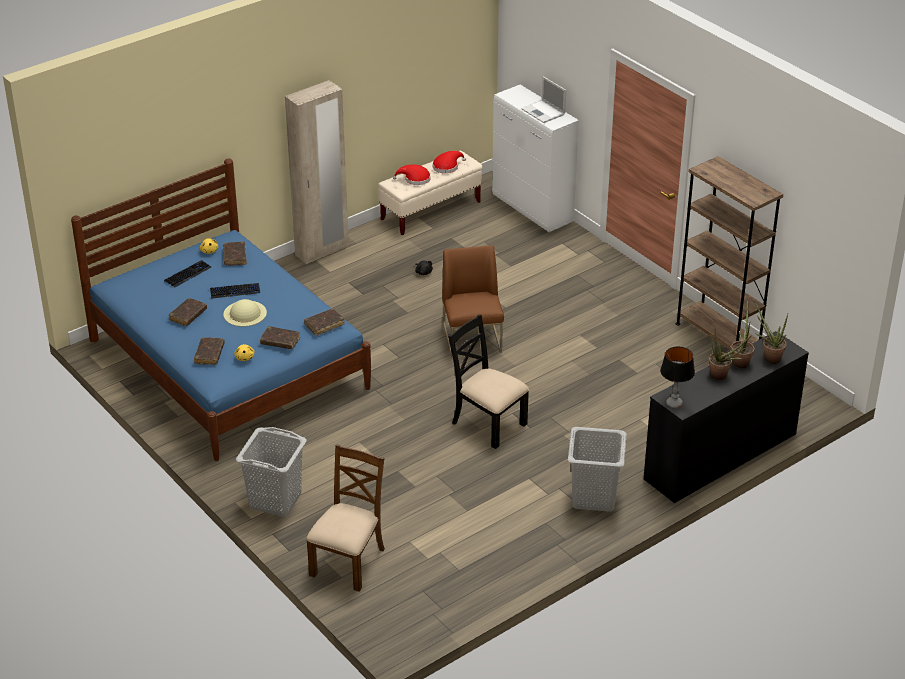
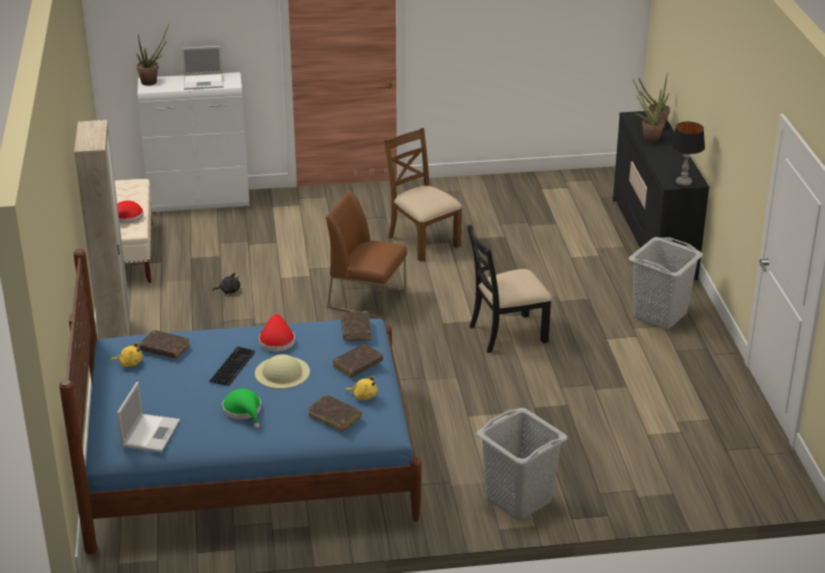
camera: 60 degrees left, 5 degrees down
keyboard [164,260,211,288] -> none
brown book [169,298,207,326] -> green hat [222,389,261,429]
brown chair [306,444,385,592] -> brown chair moved to [384,128,462,262]
red hat [433,151,466,173] -> red hat moved to [259,314,295,352]
brown bookcase [676,156,783,350] -> none
potted plant [708,328,752,380] -> potted plant moved to [136,23,169,86]
none -> laptop [117,382,180,452]

